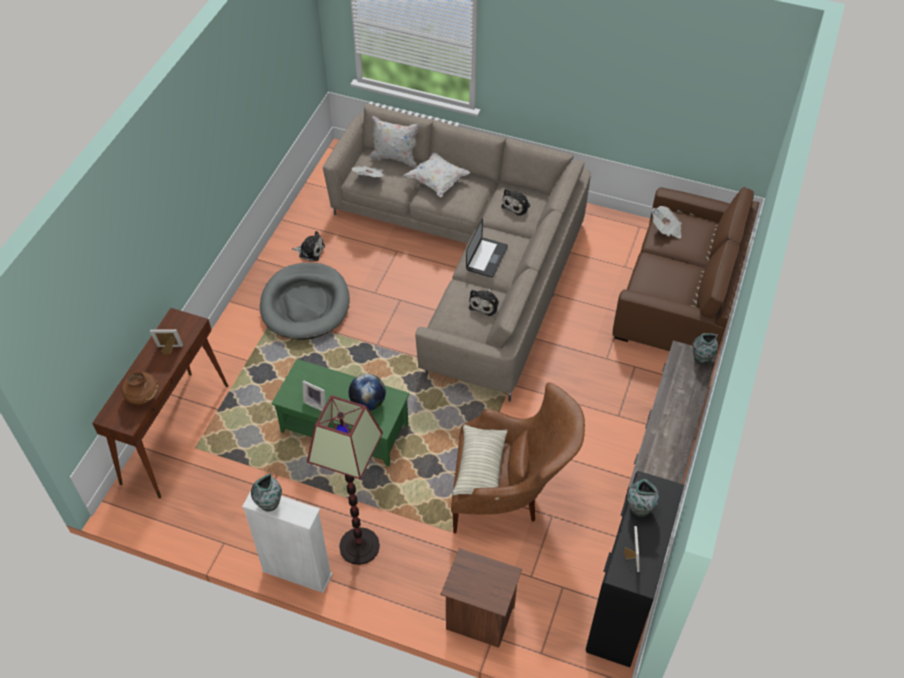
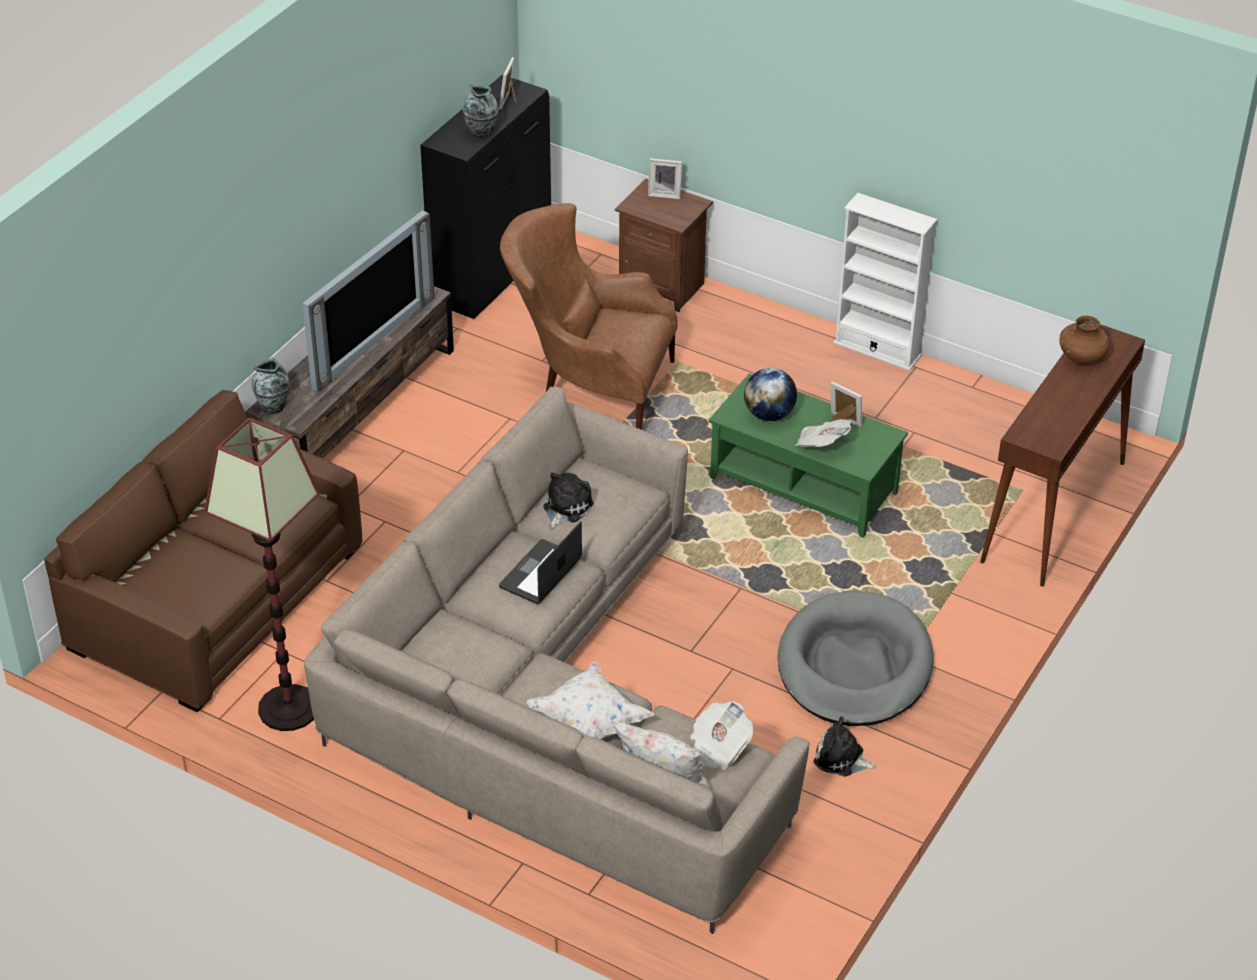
camera: 170 degrees left, 10 degrees down
picture frame [150,329,183,355] -> picture frame moved to [648,158,682,199]
vase [251,473,282,512] -> none
floor lamp [307,395,383,565] -> floor lamp moved to [204,418,320,731]
pillow [453,425,508,500] -> none
plush toy [501,189,530,216] -> none
newspaper [652,206,682,238] -> newspaper moved to [795,419,852,447]
none -> television [303,210,435,392]

